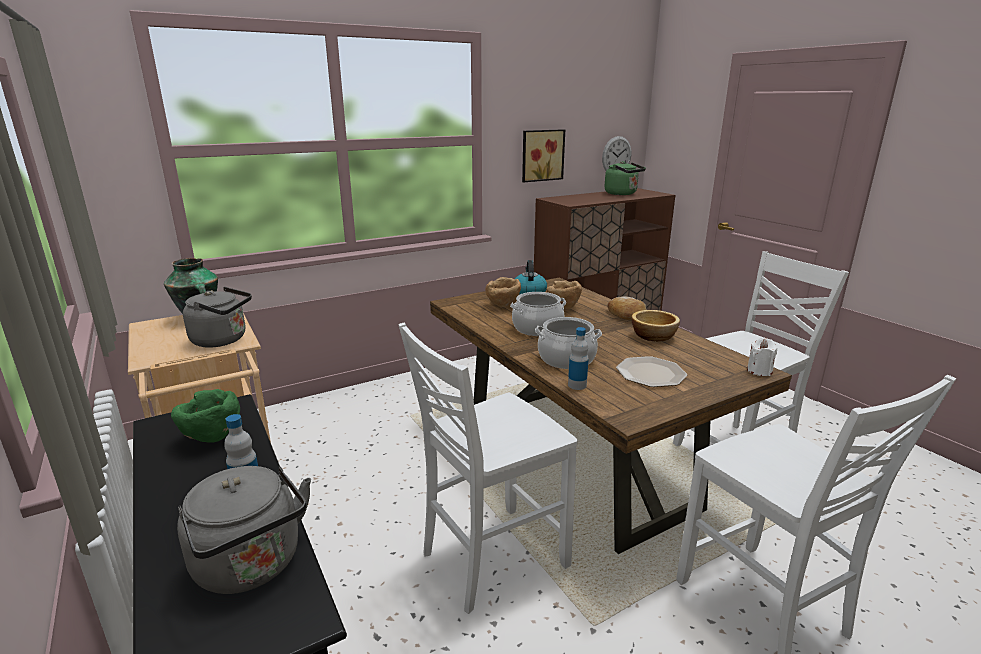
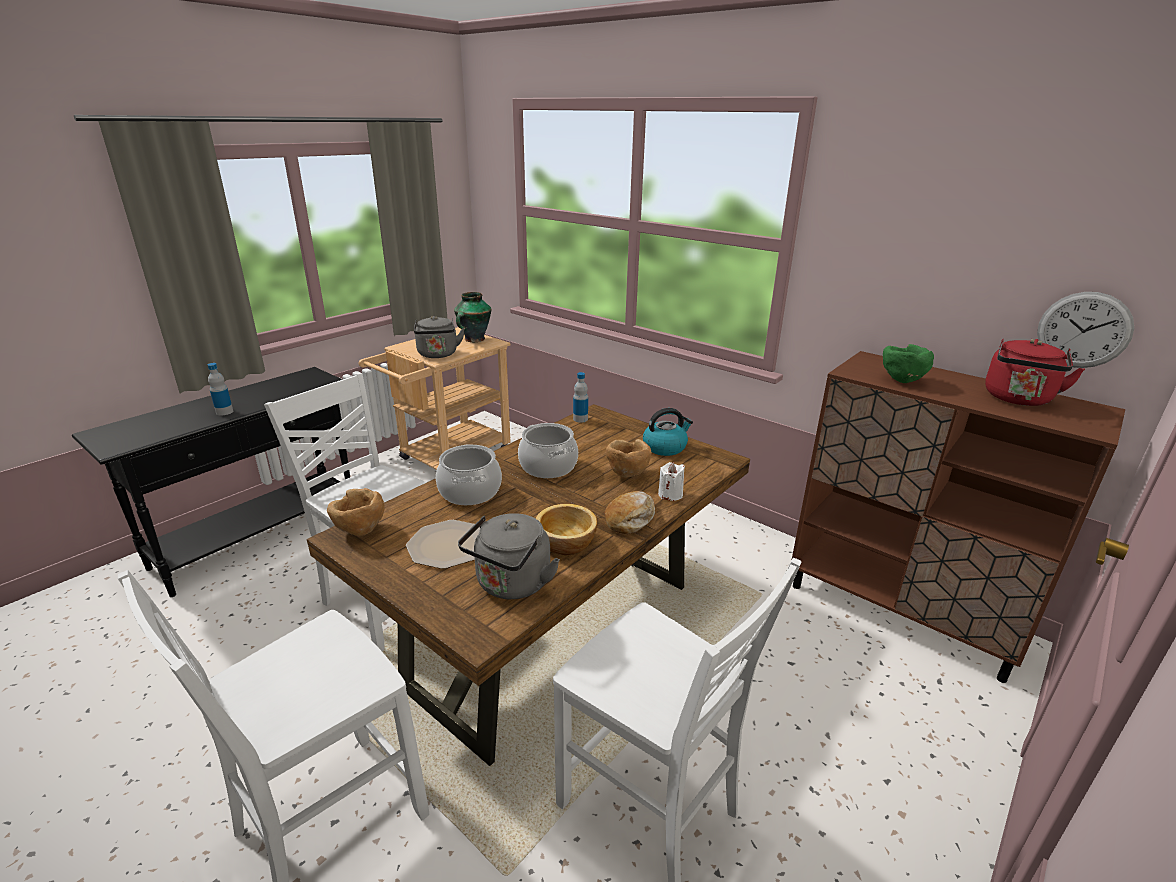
camera: 70 degrees right, 5 degrees up
green bowl [171,389,240,443] -> green bowl moved to [883,344,934,383]
grey kettle [177,466,311,594] -> grey kettle moved to [458,513,560,599]
brown bowl [485,277,521,307] -> brown bowl moved to [327,488,385,536]
picture [522,129,565,182] -> none
bottle [568,327,589,390] -> bottle moved to [573,372,588,423]
green kettle [605,161,646,195] -> red kettle [985,339,1085,406]
white candle [747,338,777,376] -> white candle moved to [658,462,685,501]

